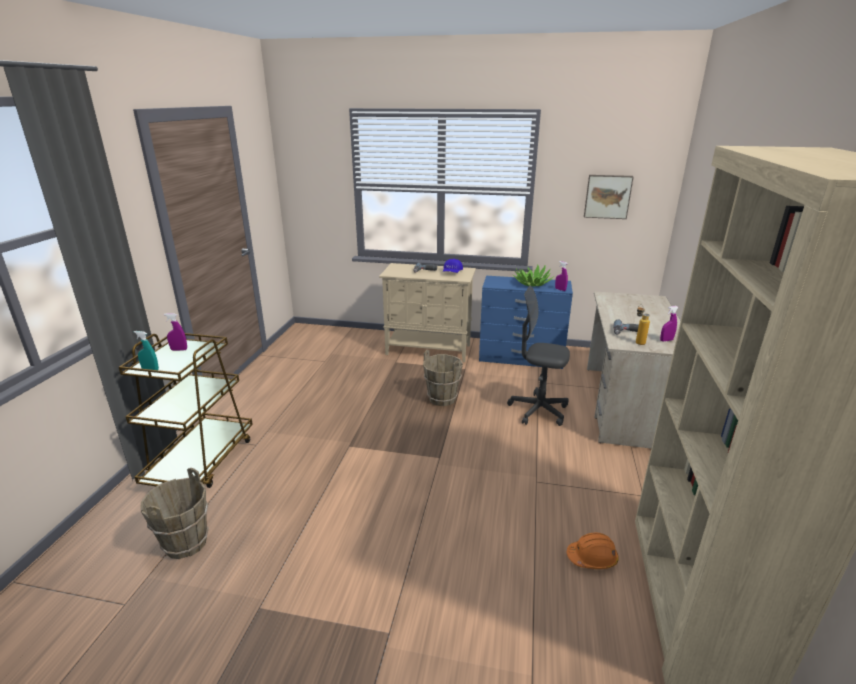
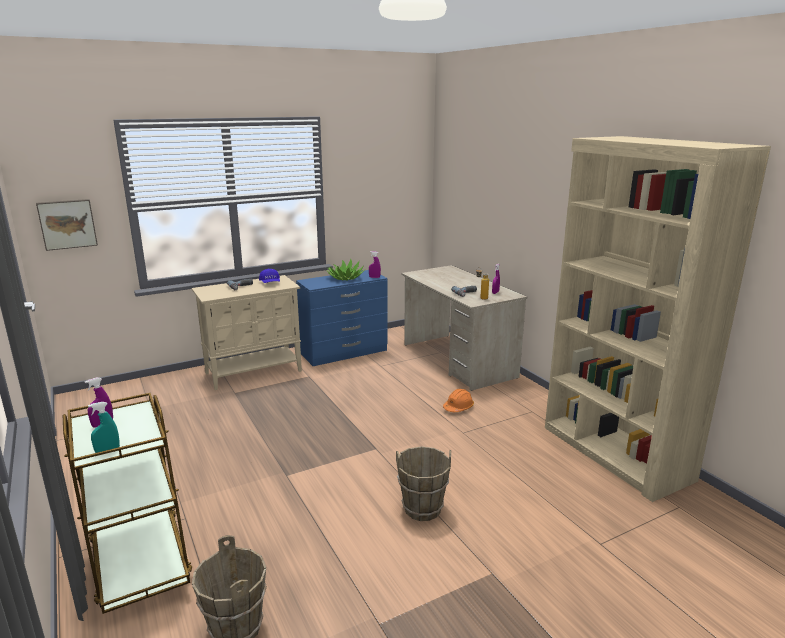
camera: 40 degrees left, 5 degrees down
brown bucket [423,350,463,406] -> brown bucket moved to [396,447,451,521]
grey office chair [507,286,570,426] -> none
orange hard hat [567,532,619,569] -> orange hard hat moved to [443,389,474,412]
picture [584,175,633,219] -> picture moved to [36,199,98,251]

